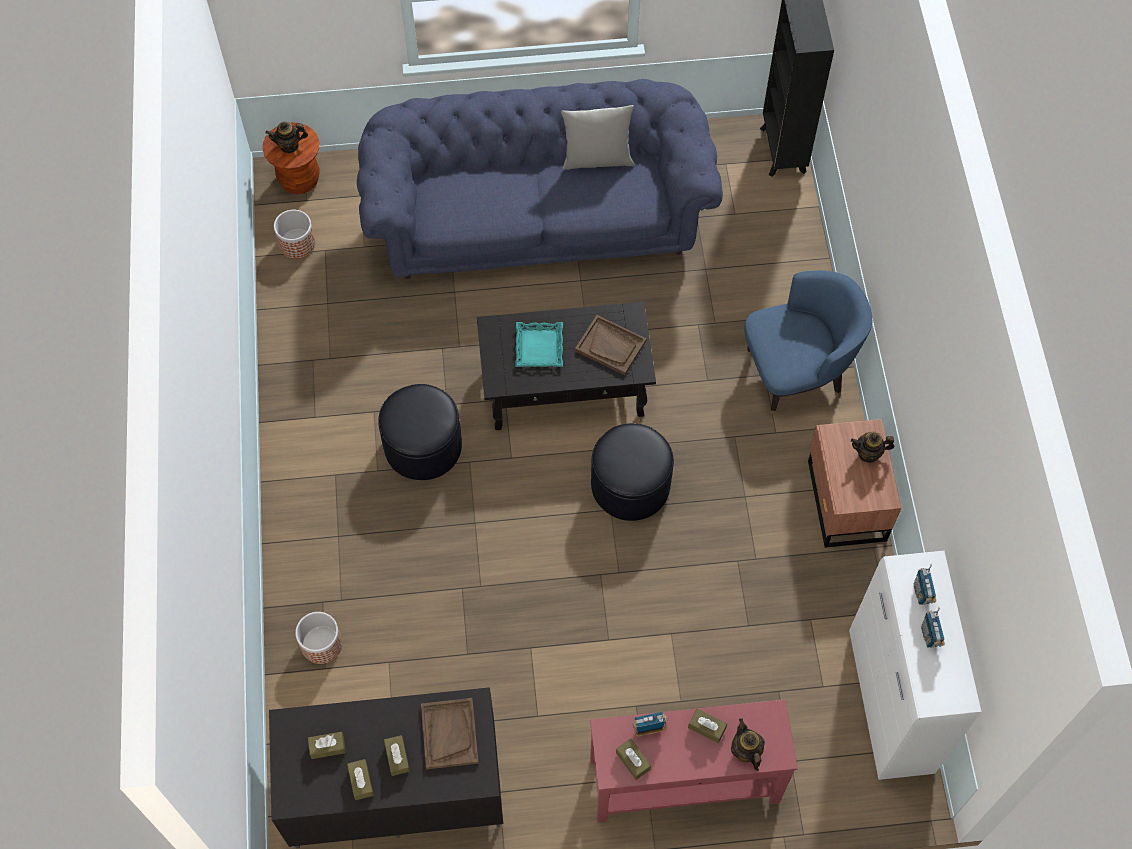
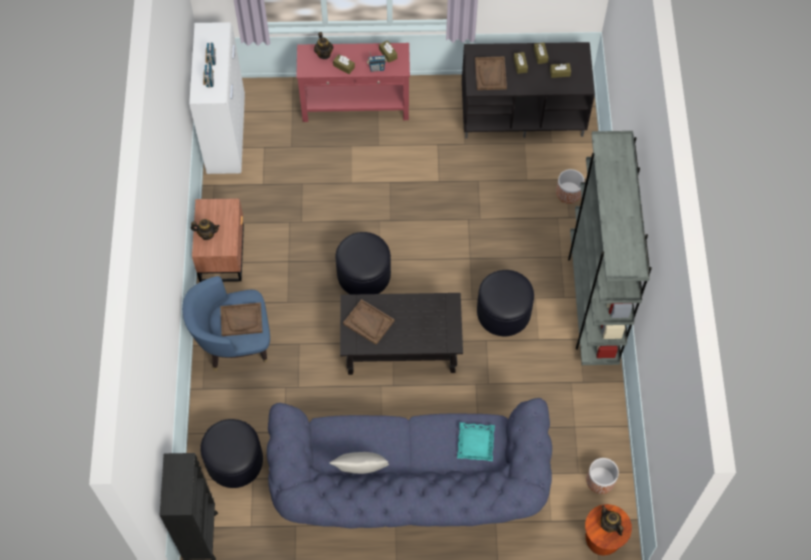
camera: 175 degrees left, 0 degrees up
teapot [266,122,308,153] -> teapot turned 120 degrees counterclockwise [601,505,624,536]
turquoise tray [515,322,563,367] -> turquoise tray moved to [457,422,495,461]
none -> black ottoman [200,419,263,488]
none -> brown tray [220,302,263,336]
none -> grey bookcase [568,131,652,365]

